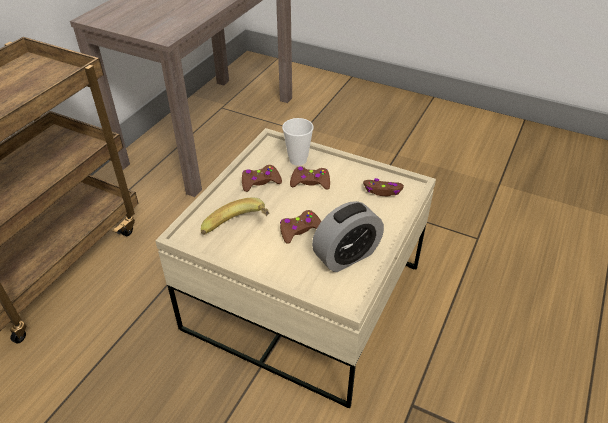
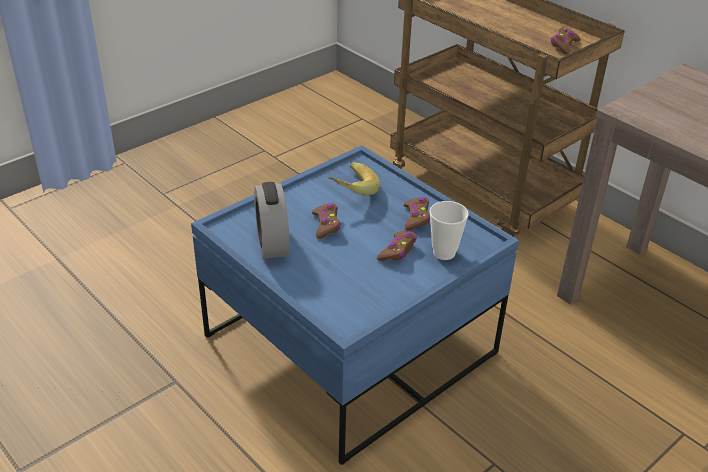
camera: 110 degrees right, 5 degrees down
beige coffee table [155,128,436,408] -> blue coffee table [191,145,519,465]
brown game controller [363,178,404,196] -> brown game controller moved to [551,27,581,54]

